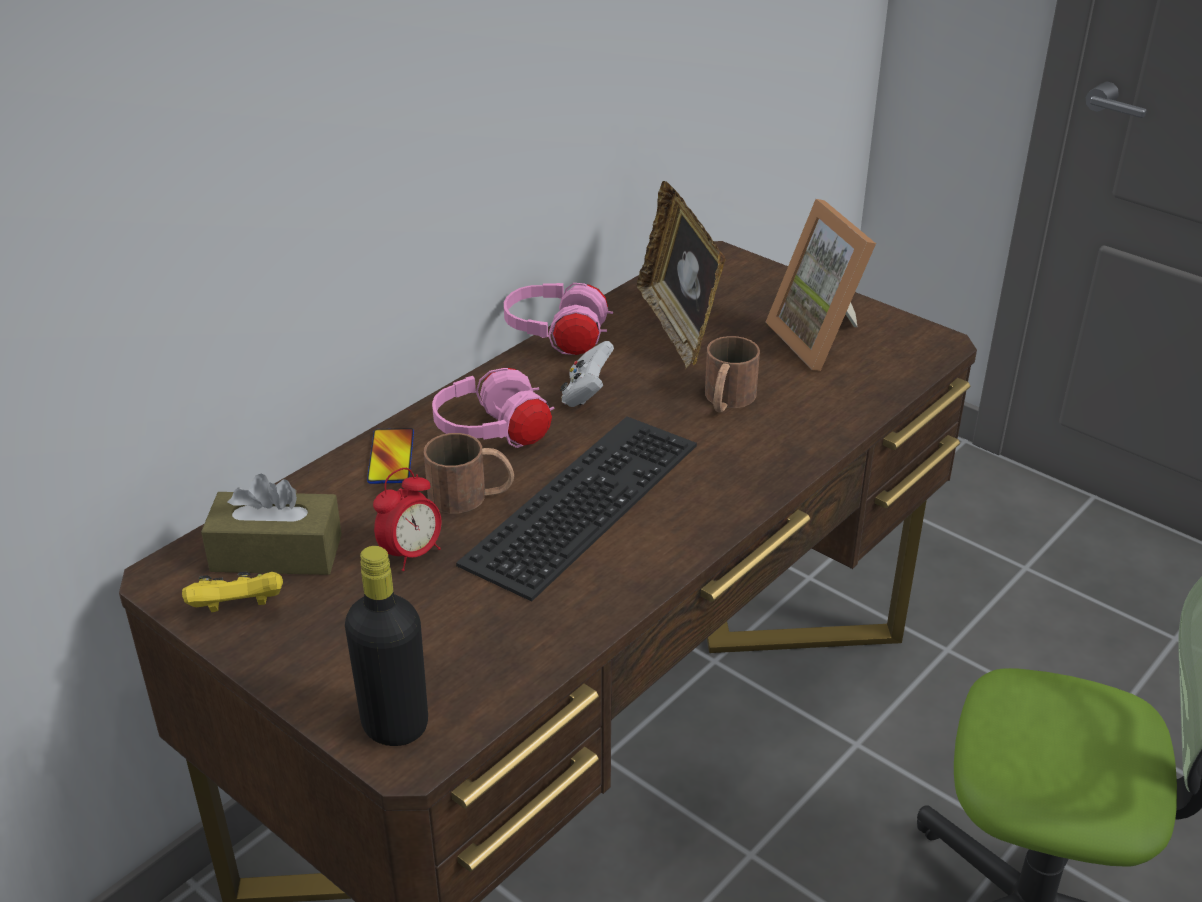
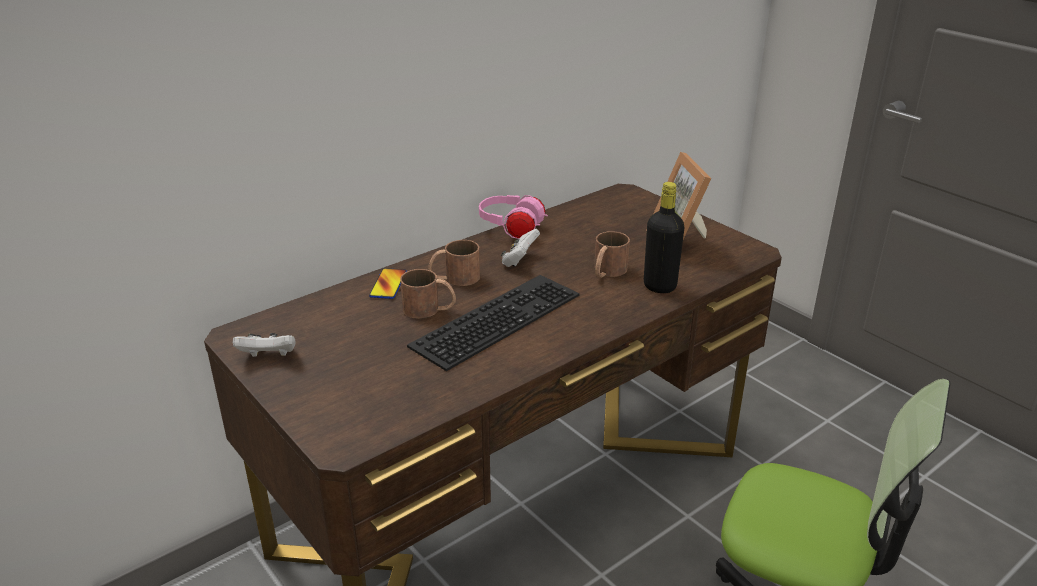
camera: 10 degrees right, 5 degrees down
yellow game controller [182,572,283,613] -> white game controller [233,333,296,357]
brown tissue box [201,474,342,575] -> none
black bottle [345,546,428,746] -> black bottle moved to [644,182,685,293]
alarm clock [373,468,441,571] -> none
pink headphones [432,368,555,448] -> brown mug [428,240,480,286]
picture frame [637,181,726,368] -> none

